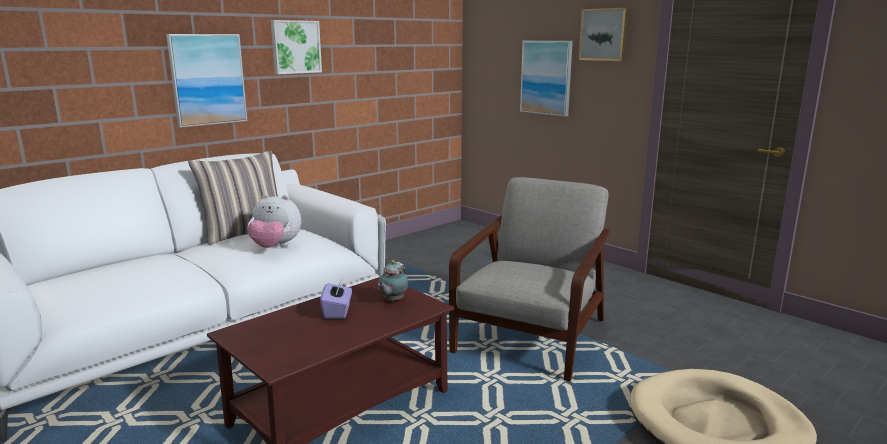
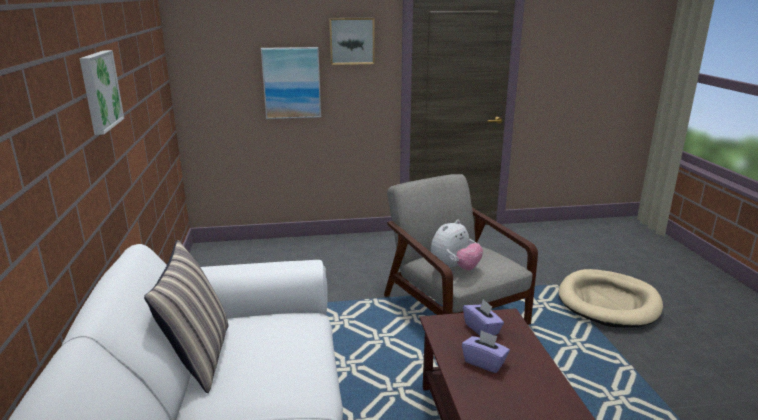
camera: 55 degrees left, 5 degrees up
picture [166,34,248,128] -> none
plush toy [247,194,301,248] -> plush toy moved to [431,220,483,270]
teapot [378,260,409,302] -> purple tissue box [463,299,504,336]

